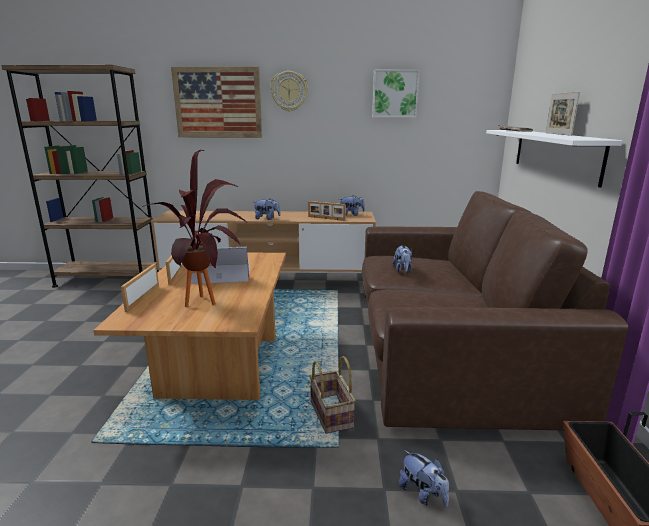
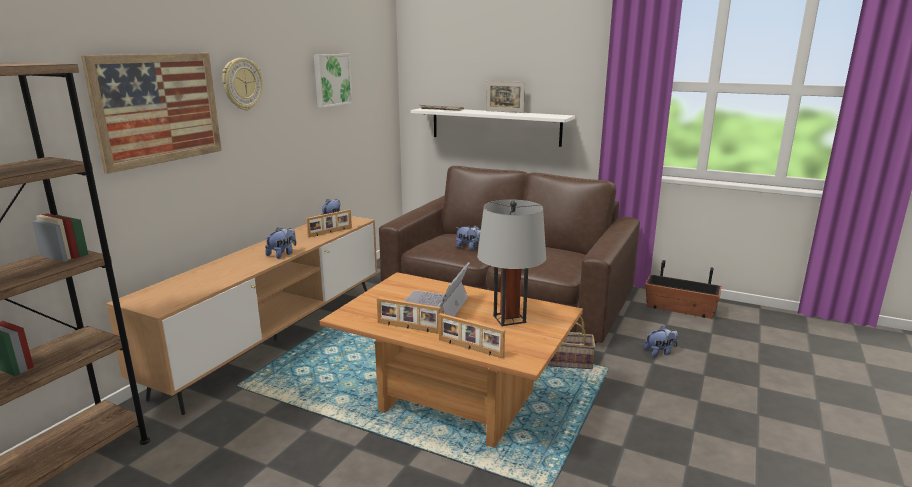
camera: 65 degrees left, 0 degrees up
potted plant [142,150,247,307] -> grey table lamp [477,199,546,326]

